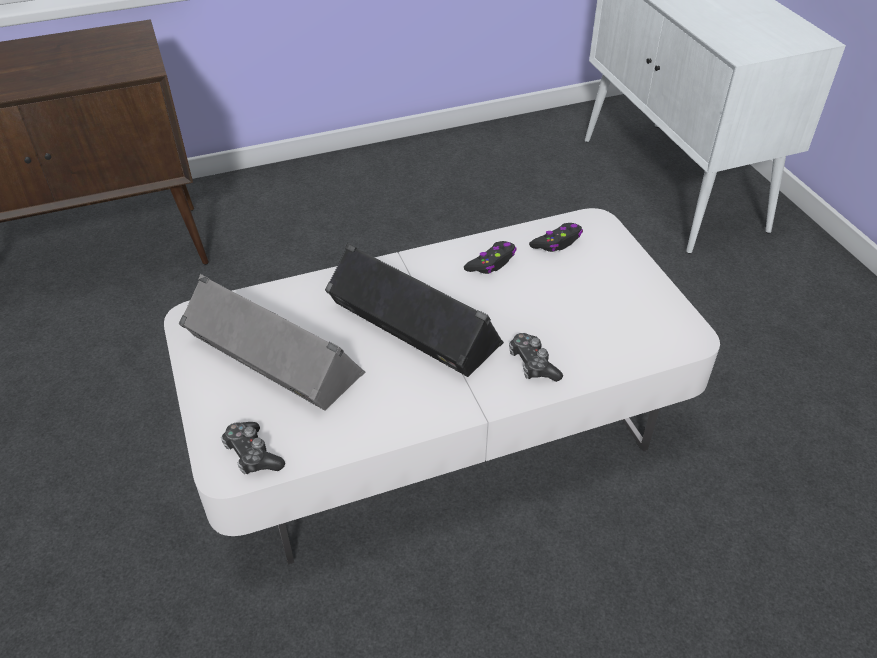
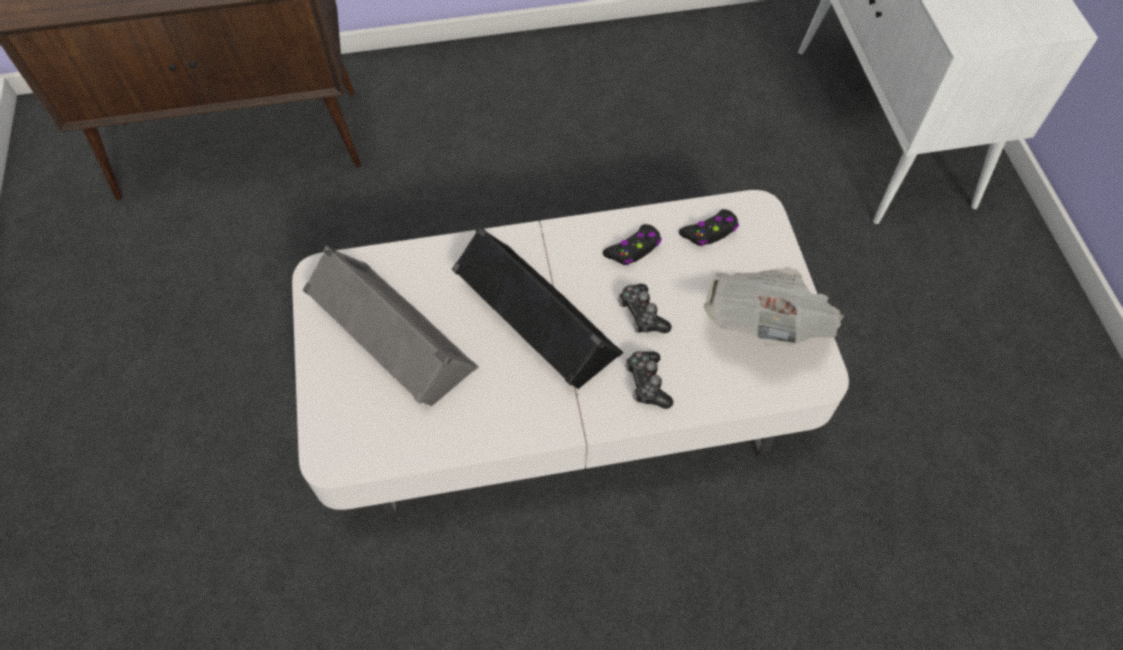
camera: 10 degrees right, 15 degrees up
game controller [221,422,285,474] -> game controller moved to [618,284,672,333]
none -> newspaper [703,267,844,346]

